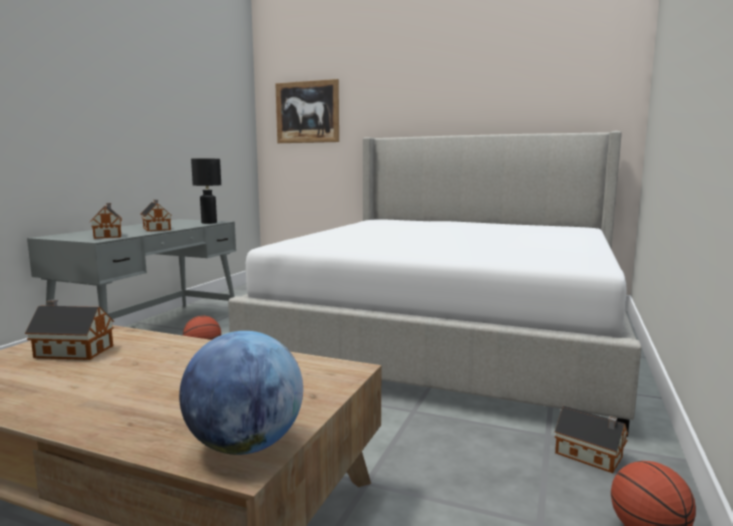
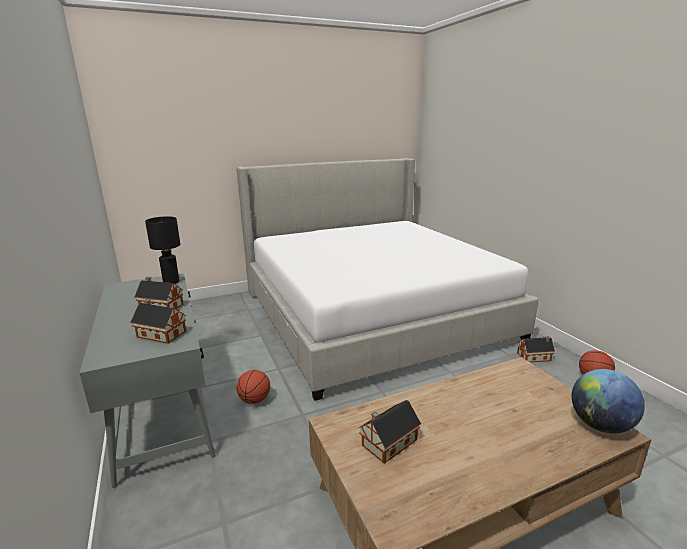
camera: 45 degrees left, 10 degrees up
picture [275,79,339,143] -> none

